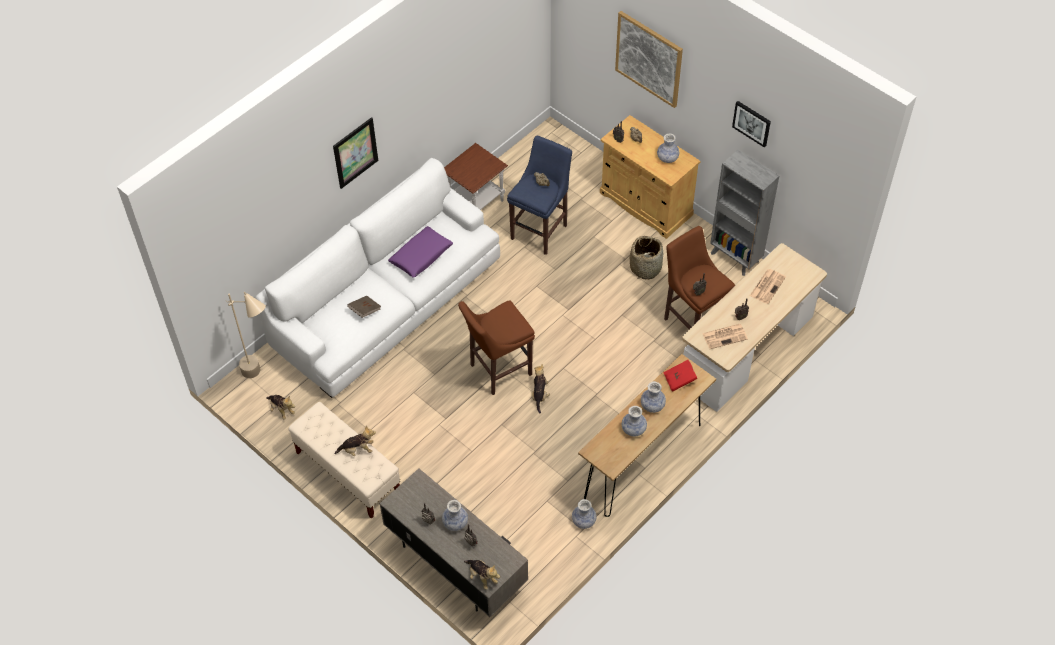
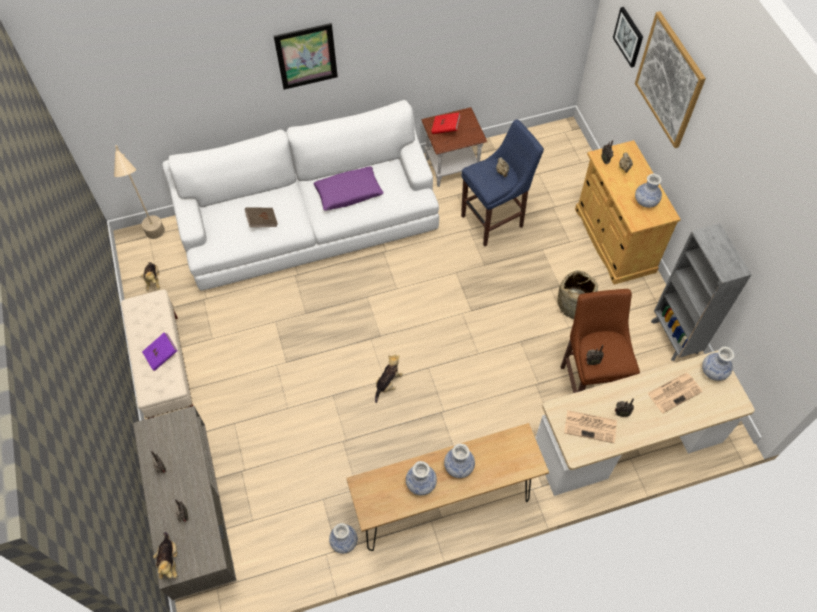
camera: 30 degrees right, 5 degrees up
plush toy [334,426,376,456] -> purple book [142,332,178,371]
vase [442,500,468,531] -> vase moved to [702,347,735,381]
brown stool [458,300,535,395] -> none
red book [663,360,698,392] -> red book moved to [431,112,461,134]
picture [732,101,771,147] -> picture moved to [613,7,643,68]

